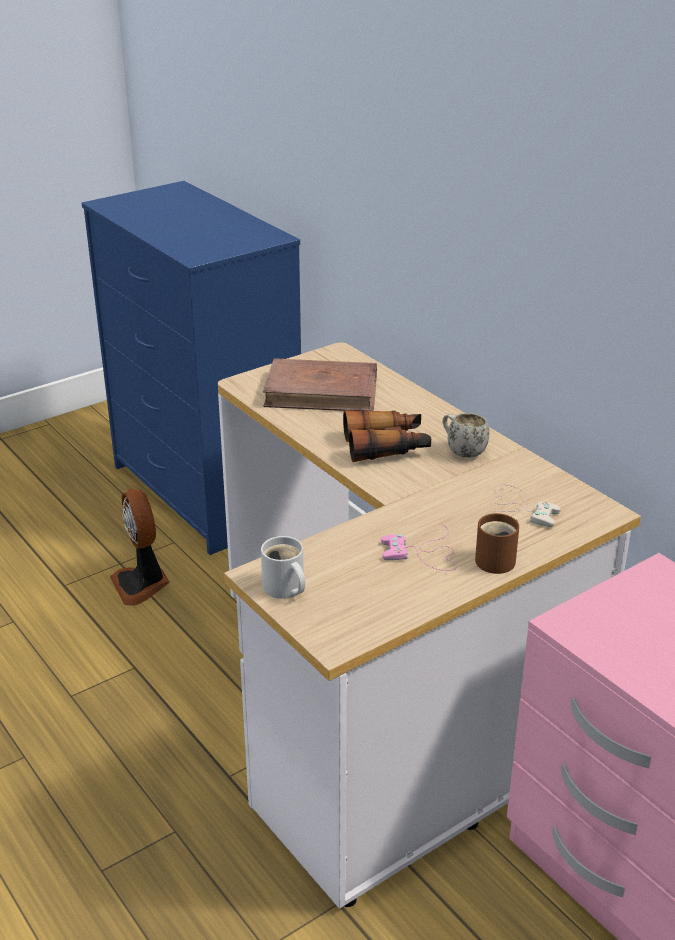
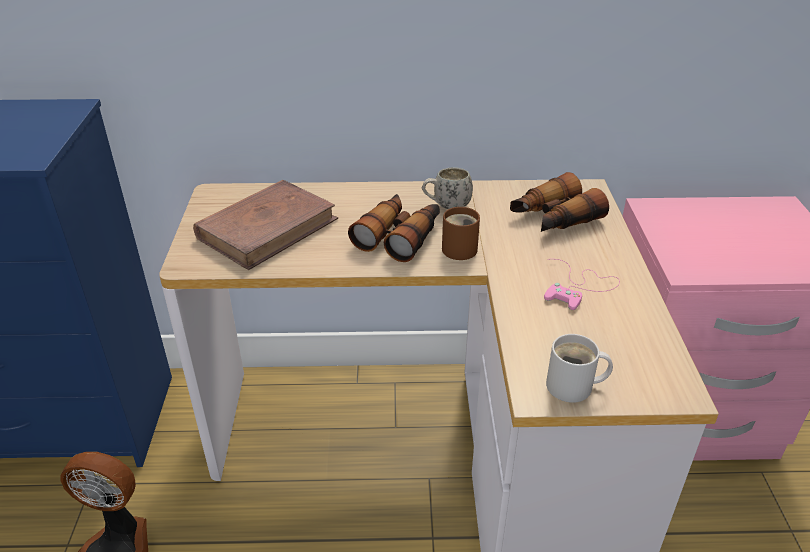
camera: 55 degrees left, 5 degrees up
brown mug [475,513,519,574] -> brown mug moved to [442,207,480,260]
white game controller [486,485,561,527] -> binoculars [510,172,609,232]

